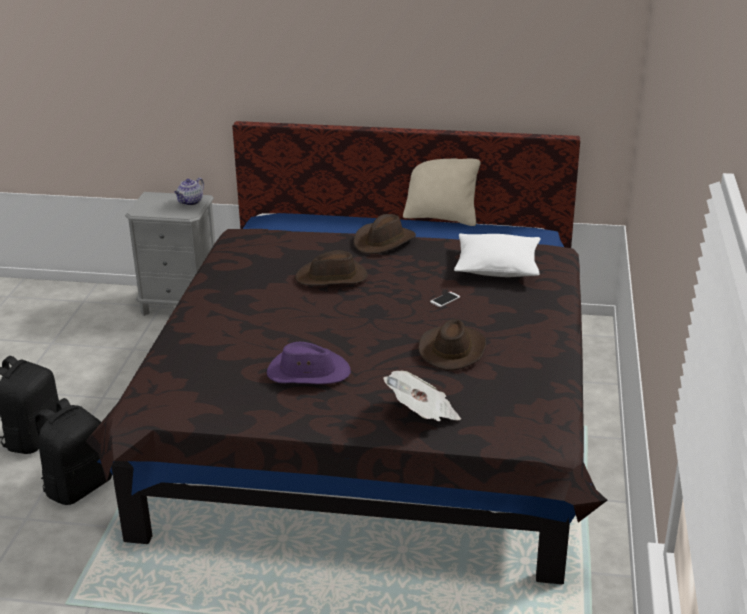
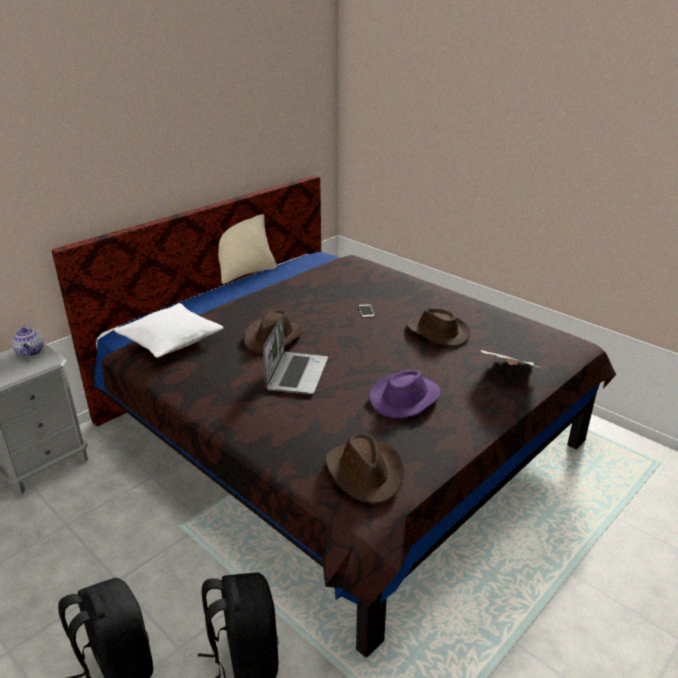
camera: 55 degrees left, 0 degrees up
brown hat [353,214,416,254] -> brown hat moved to [325,433,404,503]
white pillow [454,234,540,277] -> white pillow moved to [114,303,223,358]
none -> laptop [263,314,328,394]

